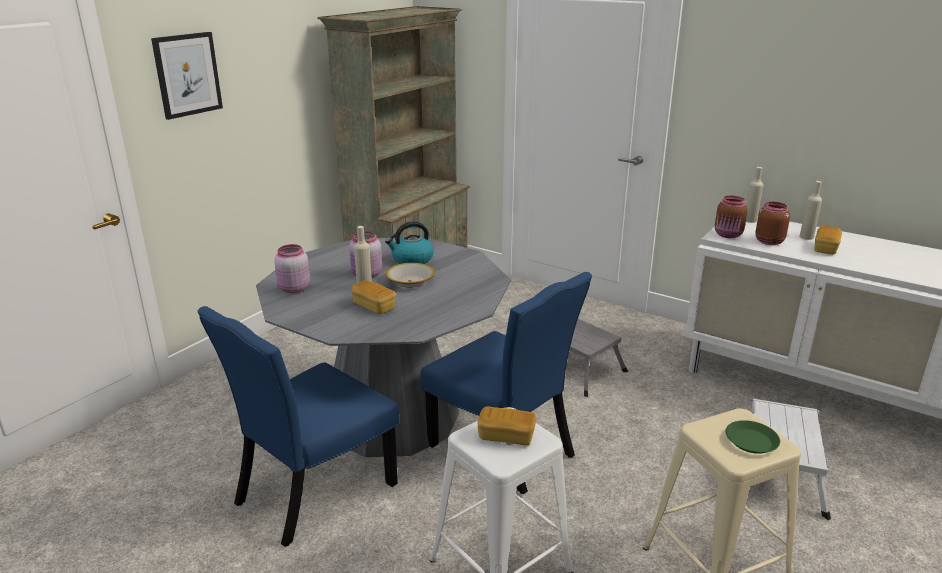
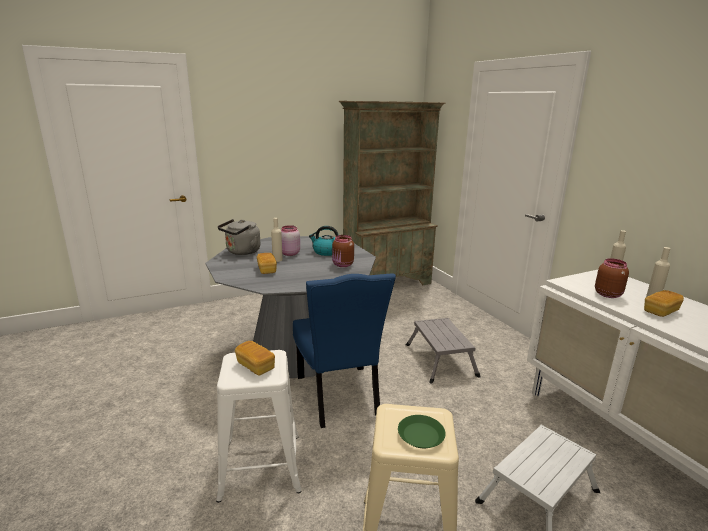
camera: 30 degrees right, 5 degrees down
picture [151,32,223,120] -> none
blue chair [198,306,400,547] -> none
pink jar [274,244,310,293] -> grey kettle [218,219,261,255]
bowl [385,263,435,288] -> none
brown jar [715,196,748,238] -> brown jar moved to [332,235,354,267]

